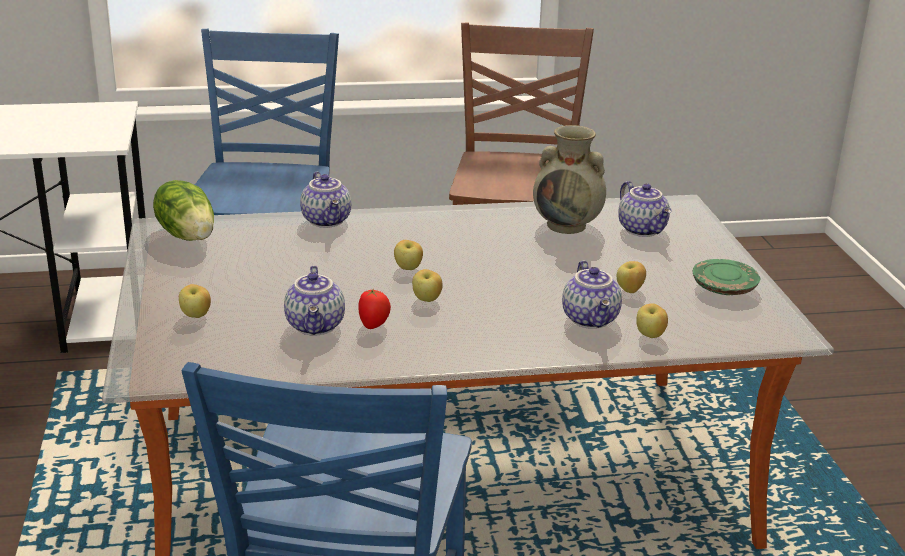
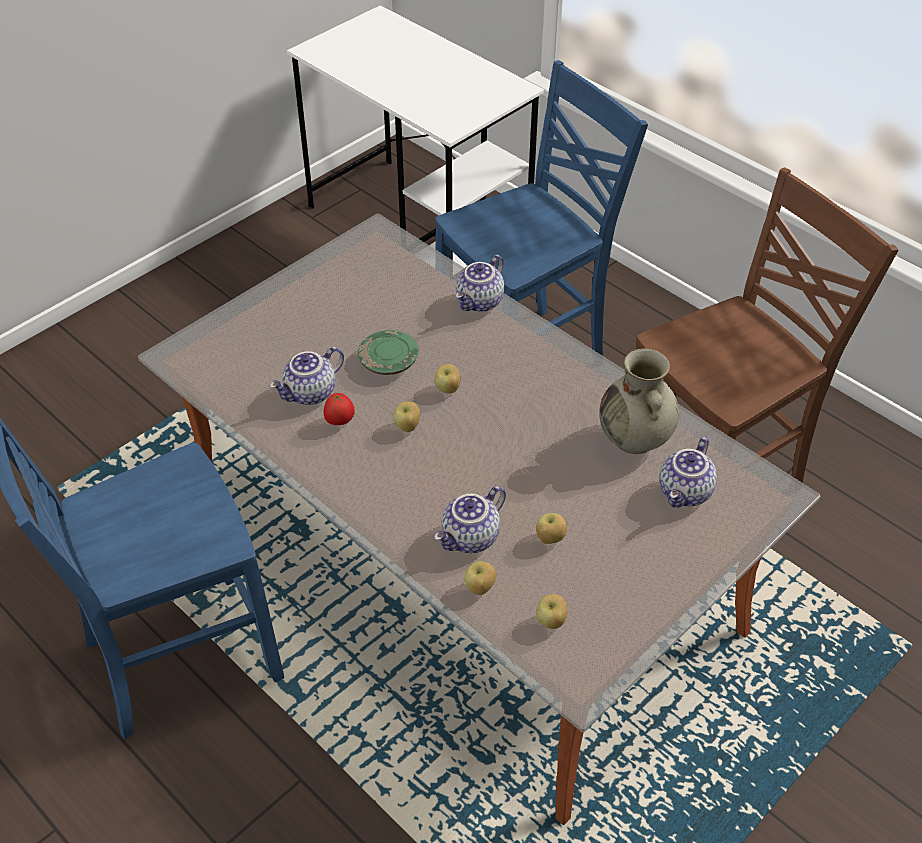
camera: 55 degrees right, 20 degrees up
lettuce [153,180,214,241] -> none
apple [179,284,211,318] -> apple moved to [536,594,568,629]
green plate [693,259,760,295] -> green plate moved to [358,330,419,375]

